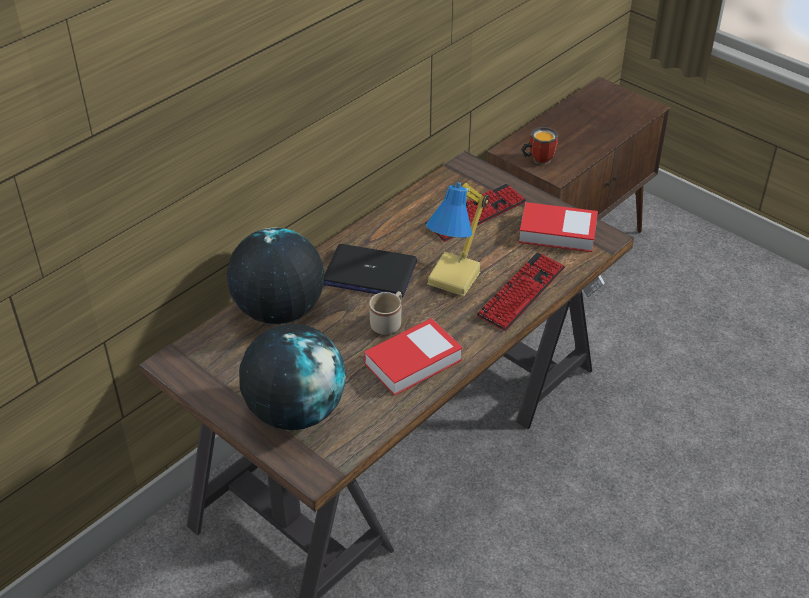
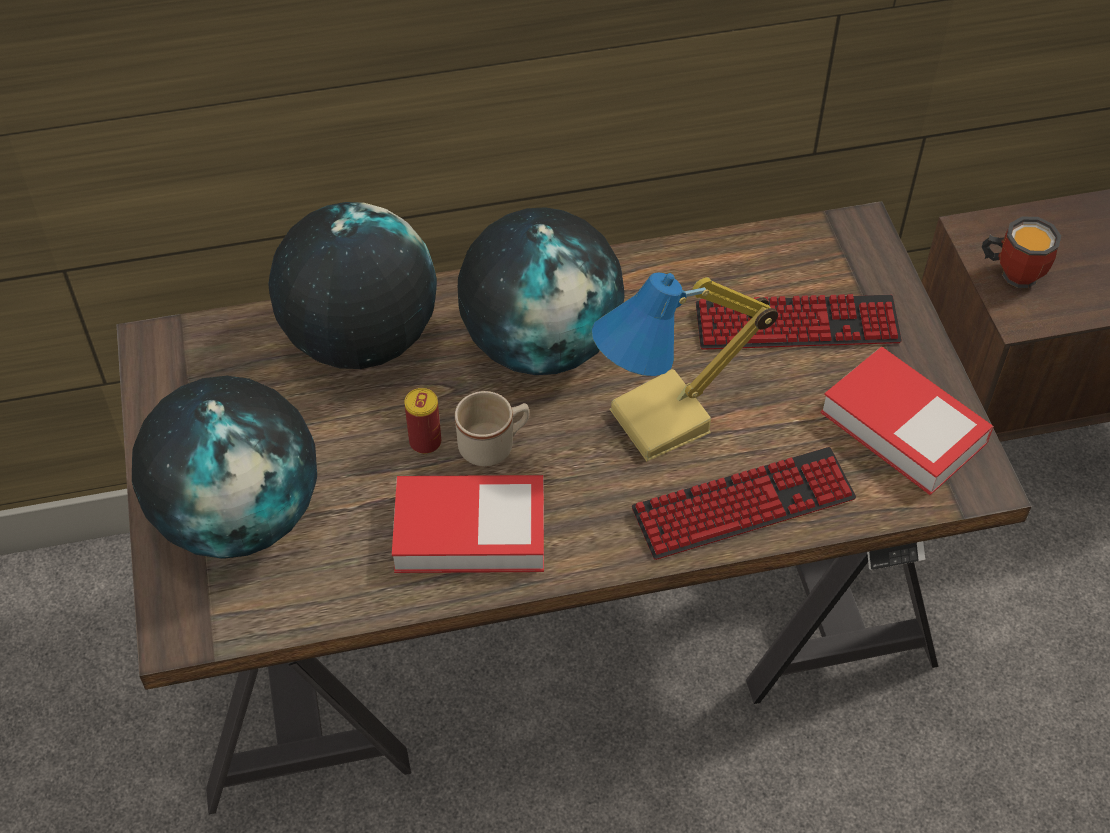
camera: 35 degrees right, 10 degrees up
laptop [323,244,417,298] -> globe [458,207,625,375]
none -> can [404,388,441,454]

